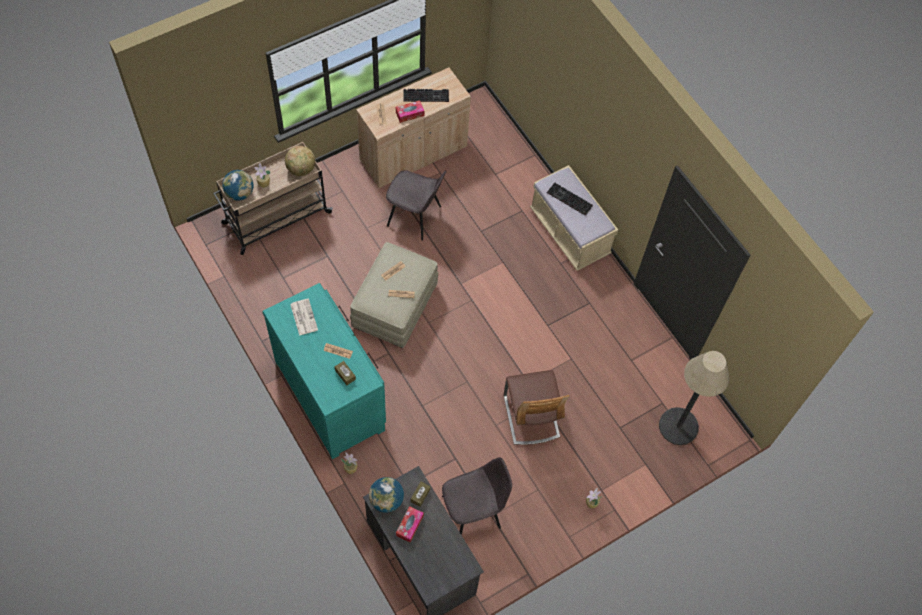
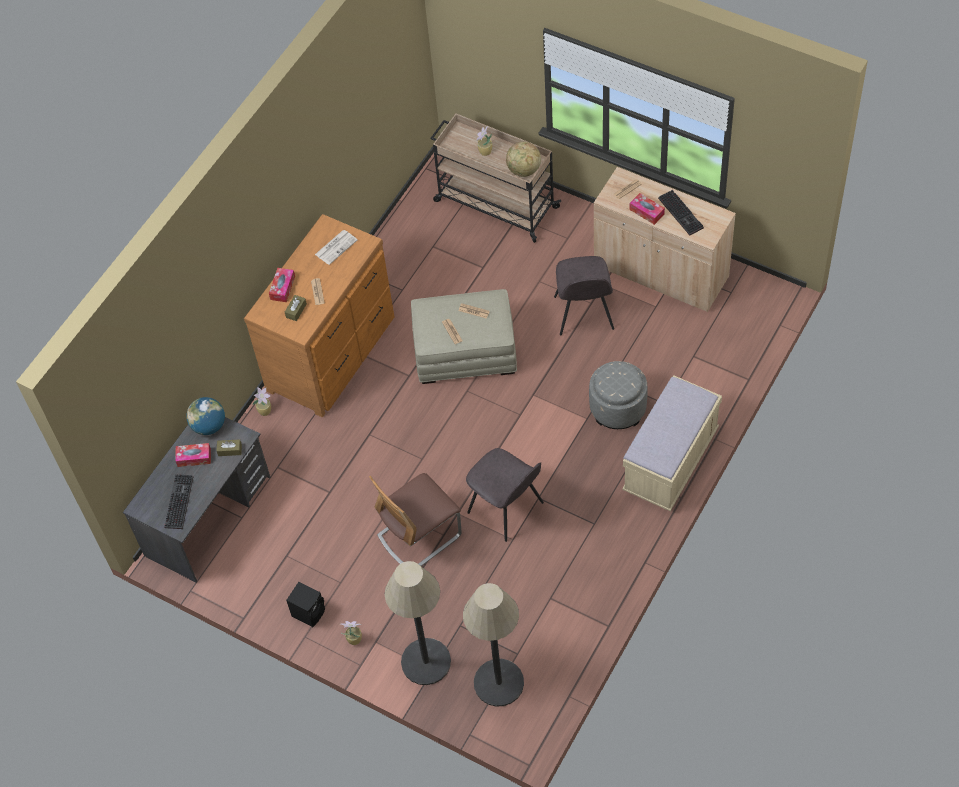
camera: 70 degrees right, 5 degrees down
globe [222,170,254,201] -> none
turquoise dresser [262,283,386,459] -> brown dresser [244,214,394,417]
grey chair [442,457,512,535] -> grey chair moved to [466,448,544,542]
keyboard [547,183,593,216] -> keyboard moved to [164,474,193,529]
none -> tissue box [269,268,295,302]
none -> black speaker [286,582,325,627]
none -> floor lamp [384,561,451,685]
none -> grey ottoman [589,361,648,429]

